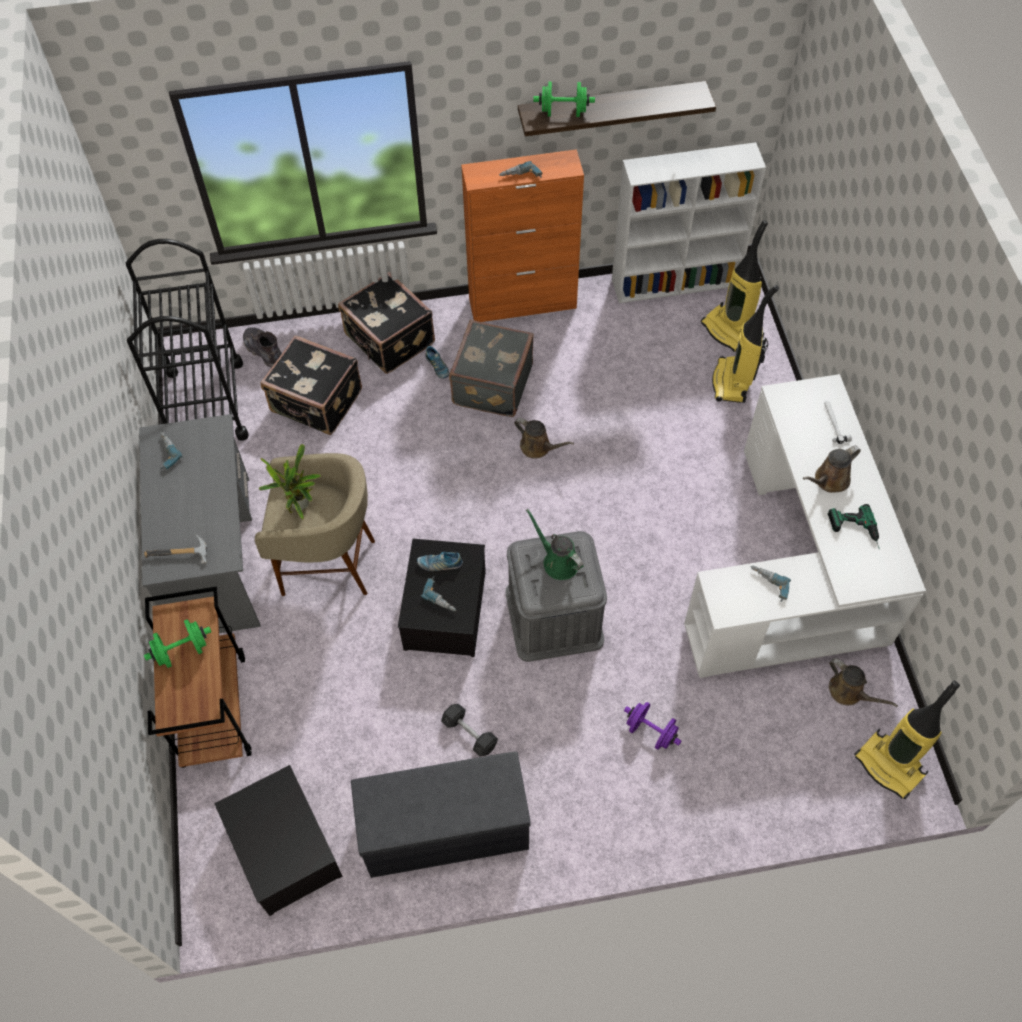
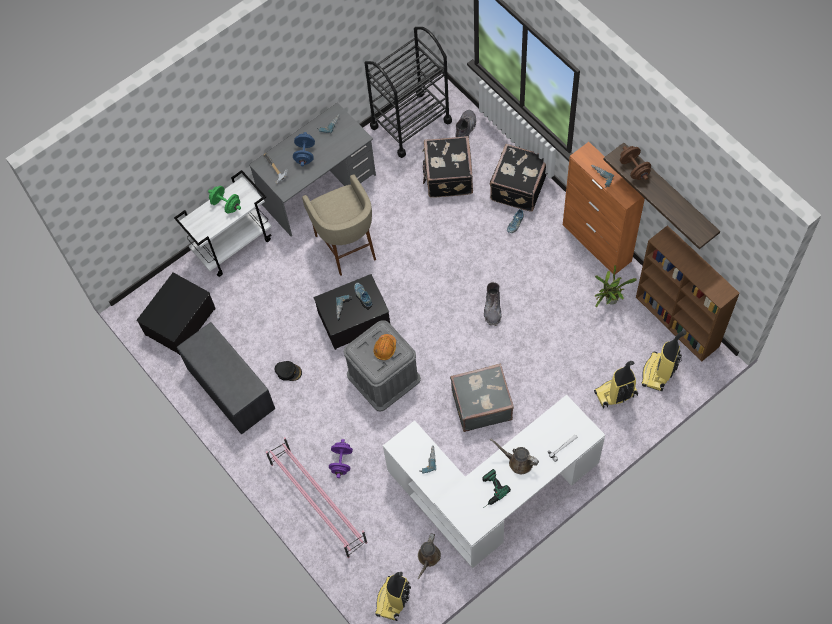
camera: 65 degrees right, 5 degrees up
brown cart [145,587,251,768] -> white cart [174,170,272,277]
potted plant [258,444,321,519] -> potted plant moved to [595,265,637,307]
grey dumbbell [441,704,498,757] -> black cap [275,361,302,381]
grey suitcase [449,320,534,417] -> grey suitcase moved to [450,364,514,432]
brown watering can [514,418,574,459] -> grey boot [484,282,502,326]
green watering can [526,509,583,580] -> orange hard hat [373,334,396,360]
green dumbbell [533,82,595,117] -> brown dumbbell [620,146,651,180]
white bookcase [612,142,766,303] -> brown bookcase [636,225,740,362]
none -> pink shoe rack [266,437,367,558]
none -> blue dumbbell [293,132,315,166]

